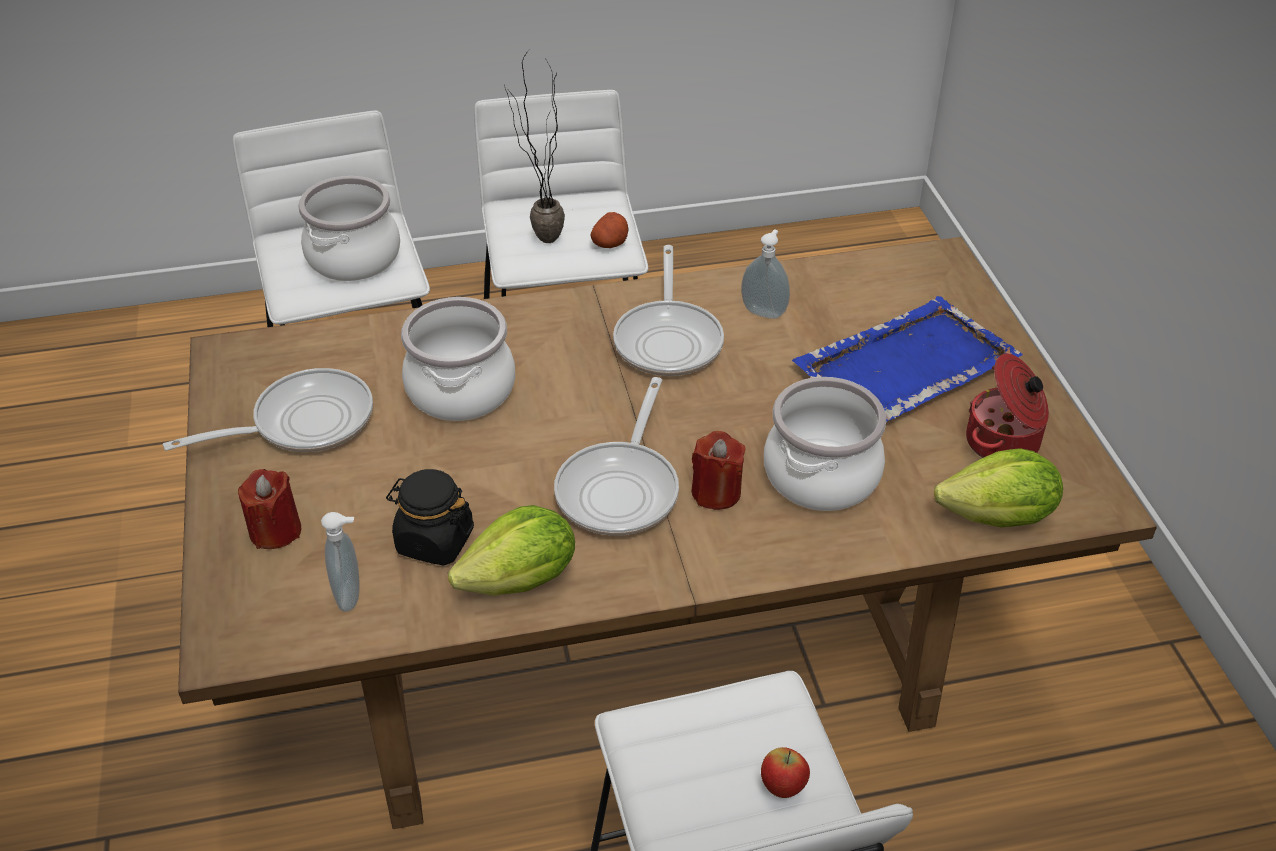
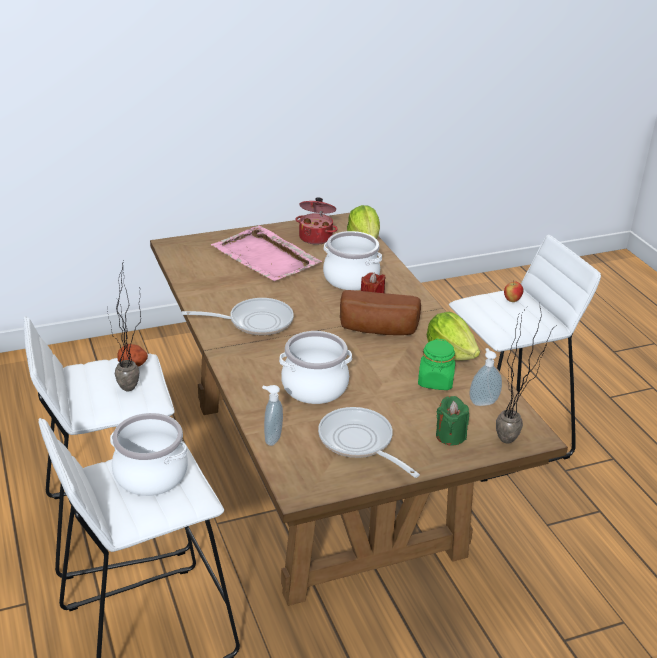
camera: 100 degrees left, 10 degrees down
red candle [238,469,301,549] -> green candle [436,396,469,446]
black jar [386,469,474,566] -> green jar [418,339,455,390]
frying pan [554,377,679,536] -> bread [340,290,421,335]
soap dispenser [741,229,790,319] -> soap dispenser moved to [262,385,283,446]
blue tray [792,296,1023,421] -> pink tray [211,225,322,281]
none -> potted plant [496,302,557,444]

